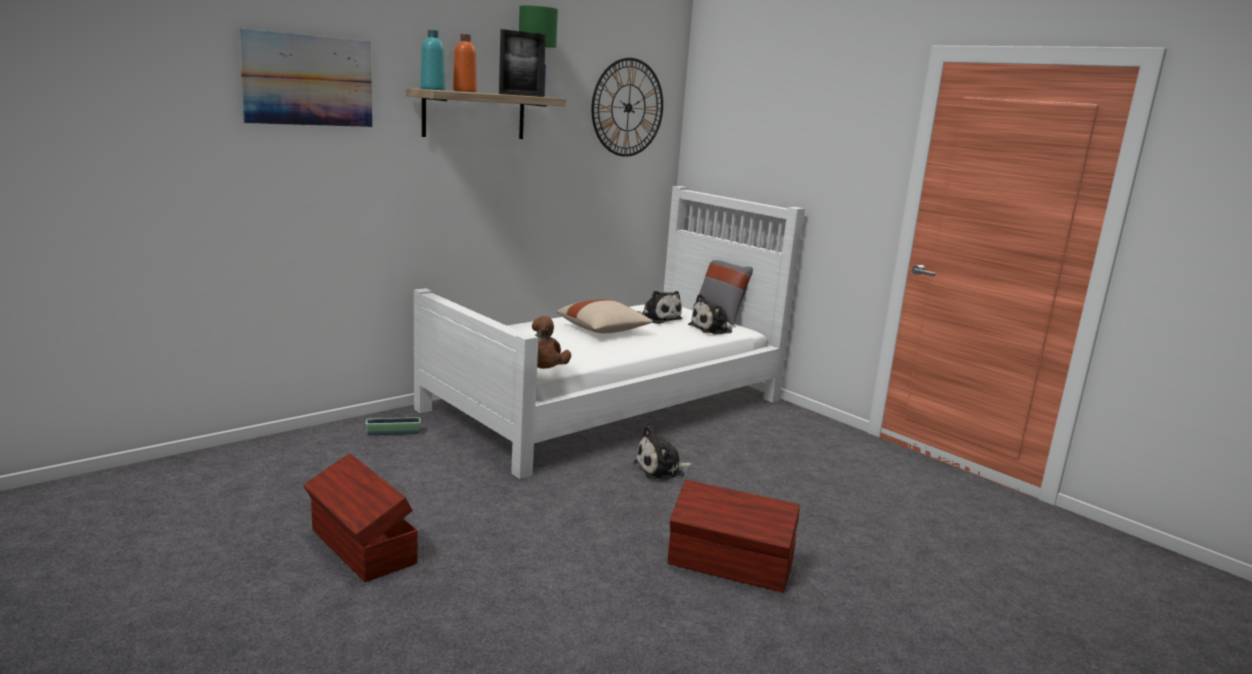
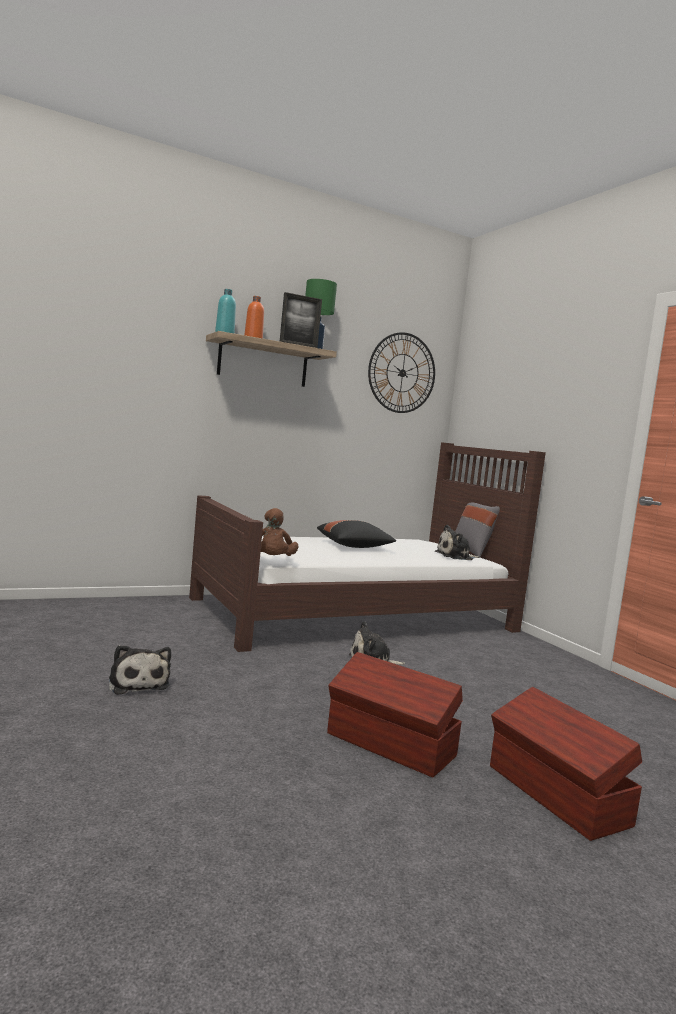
camera: 15 degrees right, 10 degrees down
picture [239,28,372,127] -> none
brown storage box [303,453,418,582] -> brown storage box moved to [490,687,642,841]
planter [366,417,421,435] -> none
white bed [414,186,805,479] -> brown bed [189,442,546,652]
beige pillow [557,299,653,333] -> black pillow [317,520,396,548]
plush toy [637,291,682,324] -> plush toy moved to [109,645,171,695]

